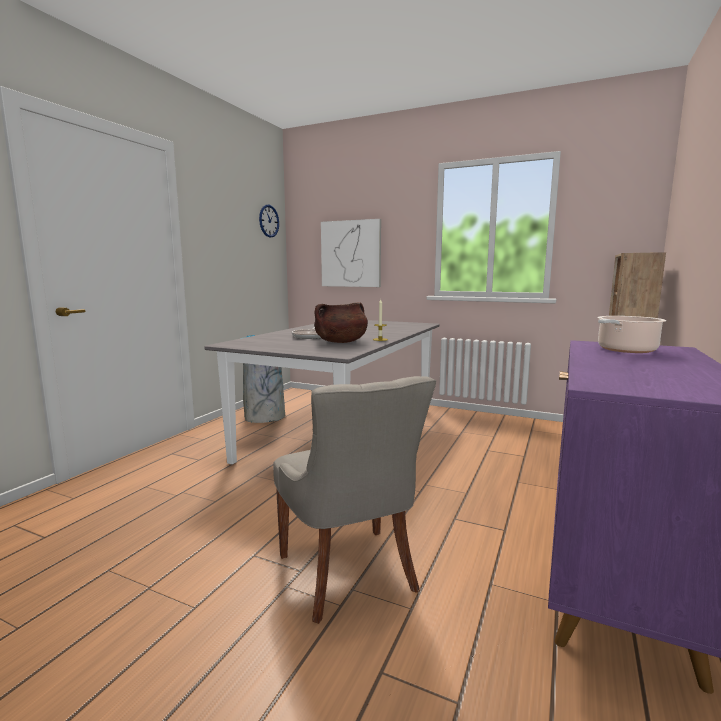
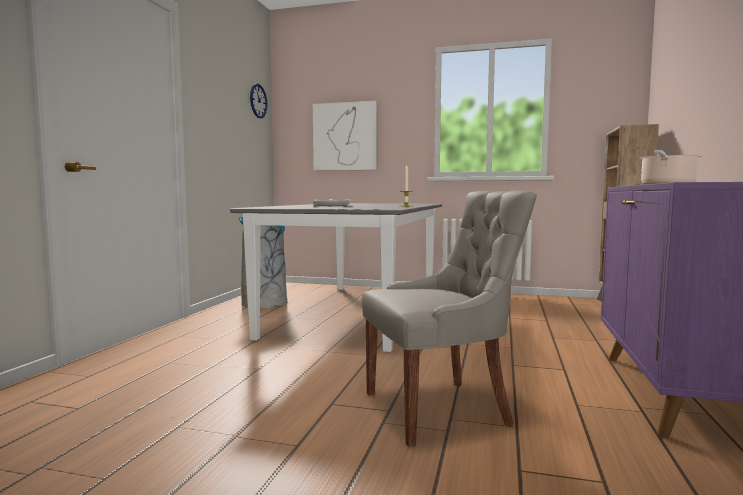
camera: 10 degrees left, 5 degrees down
grey chair [273,376,436,624] -> grey chair turned 75 degrees counterclockwise [362,190,537,447]
brown cooking pot [314,302,368,343] -> none

